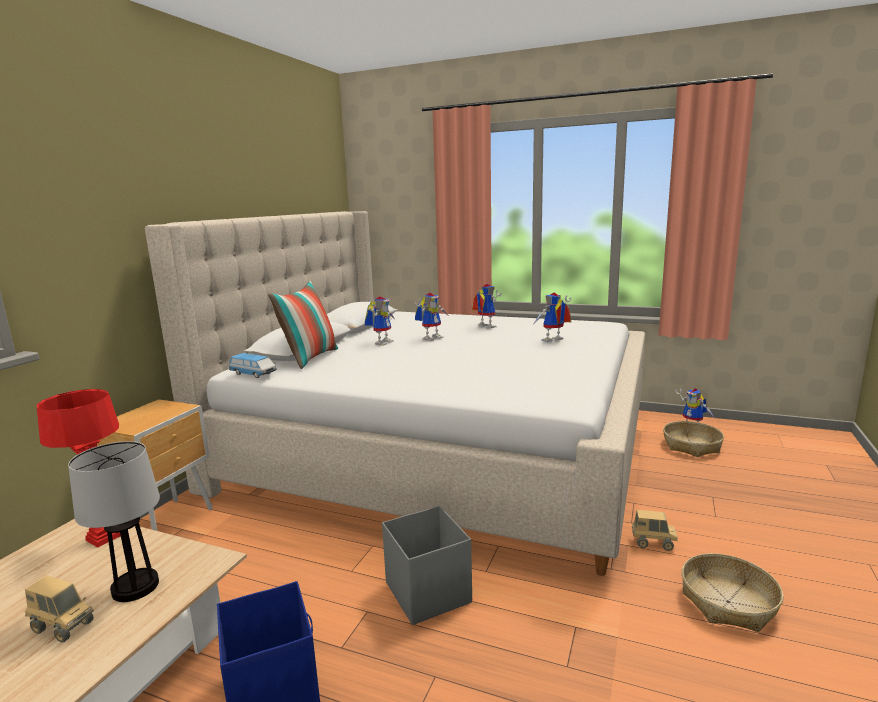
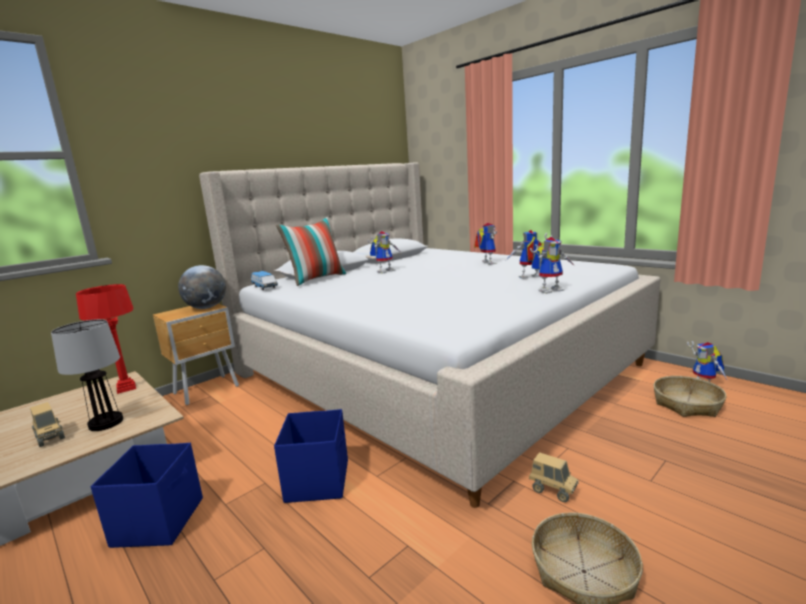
camera: 25 degrees right, 0 degrees up
grey storage box [382,506,472,625] -> blue storage box [274,409,348,503]
toy robot [415,293,449,341] -> toy robot moved to [530,237,575,294]
none -> globe [178,265,226,309]

